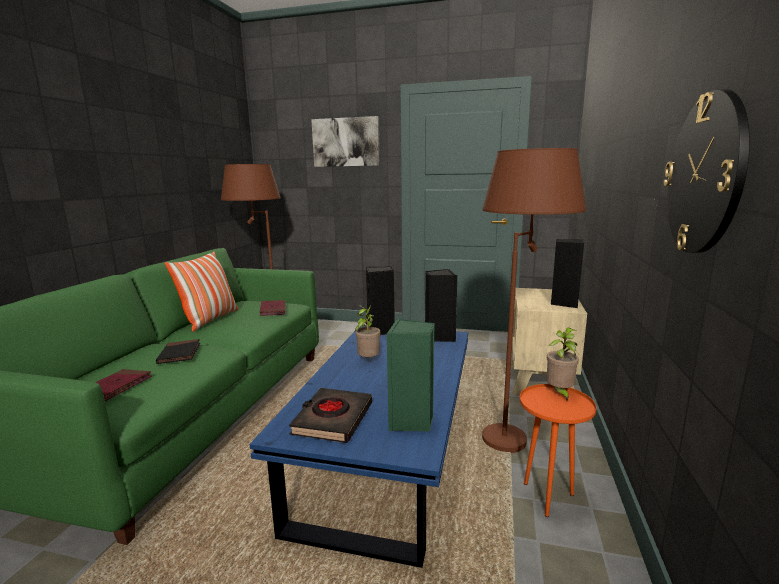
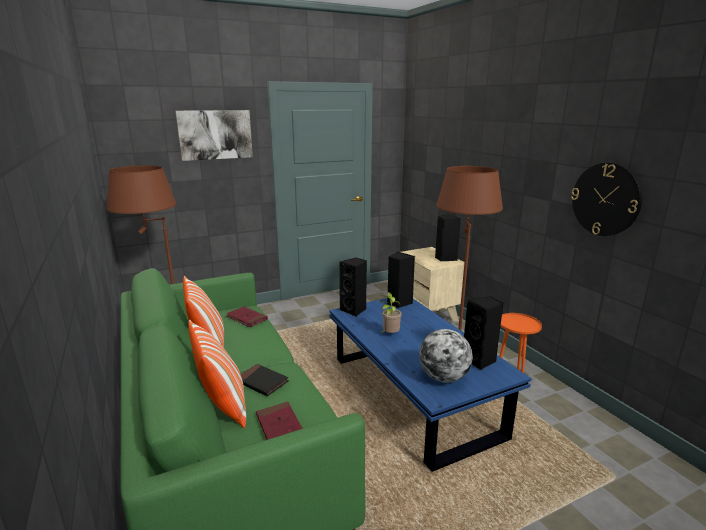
camera: 40 degrees left, 5 degrees up
black book [289,388,372,443] -> globe [419,329,473,383]
green speaker [387,319,434,432] -> black speaker [464,296,503,370]
potted plant [547,328,579,401] -> none
none -> pillow [189,320,246,428]

